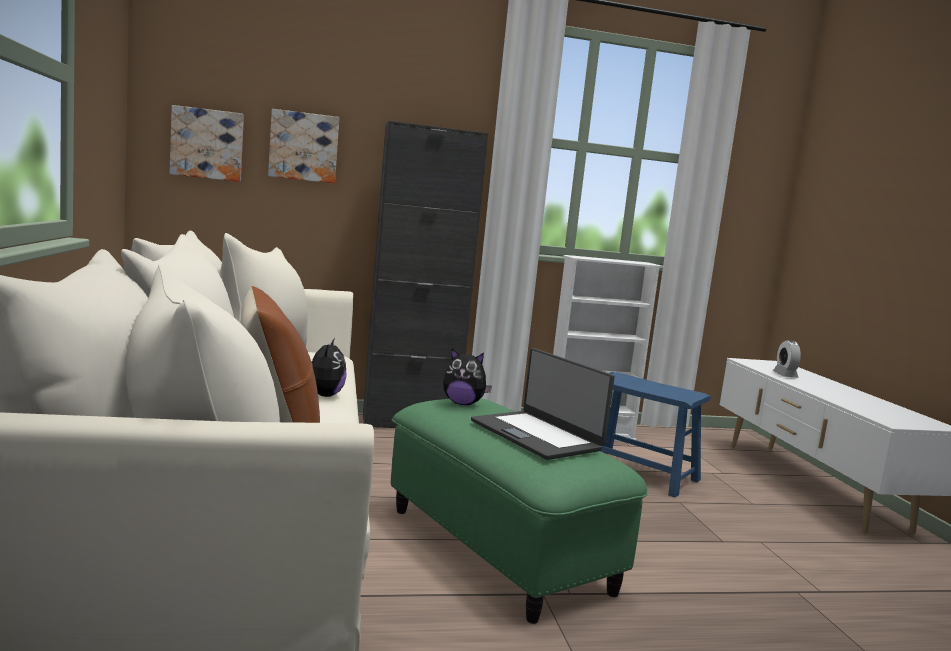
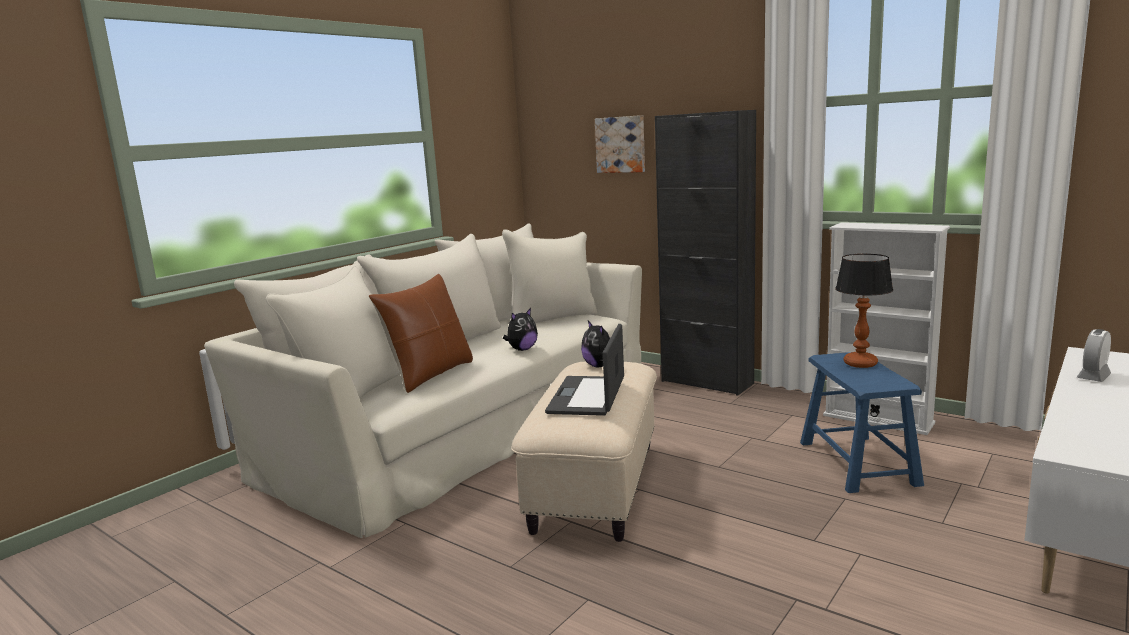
camera: 50 degrees right, 5 degrees up
picture [170,105,244,182] -> none
green ottoman [391,398,648,624] -> beige ottoman [511,361,657,542]
none -> table lamp [835,254,893,368]

